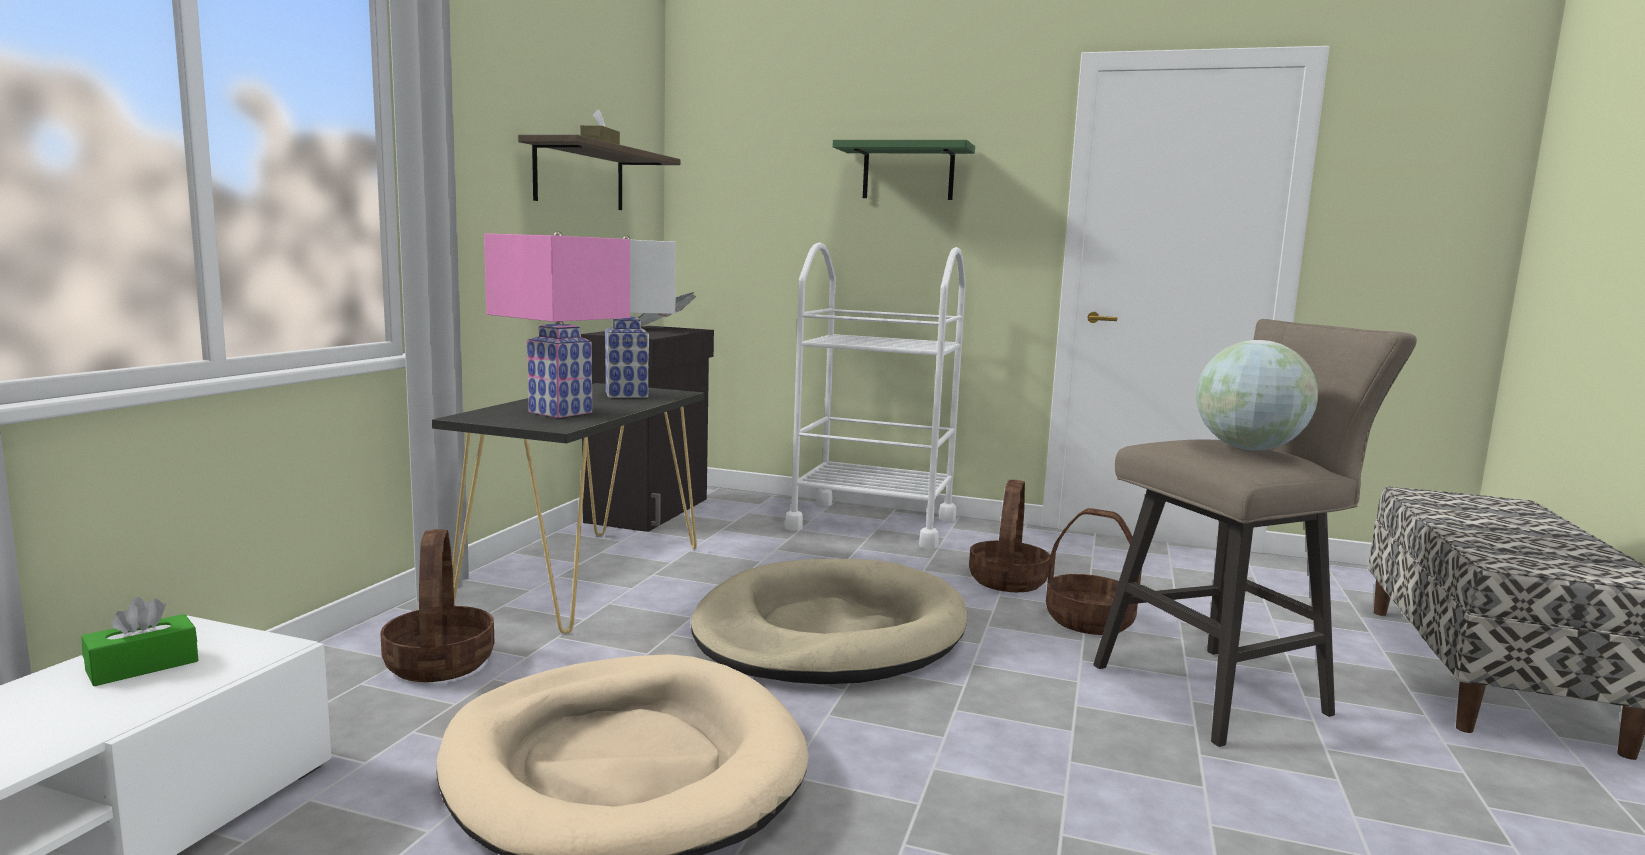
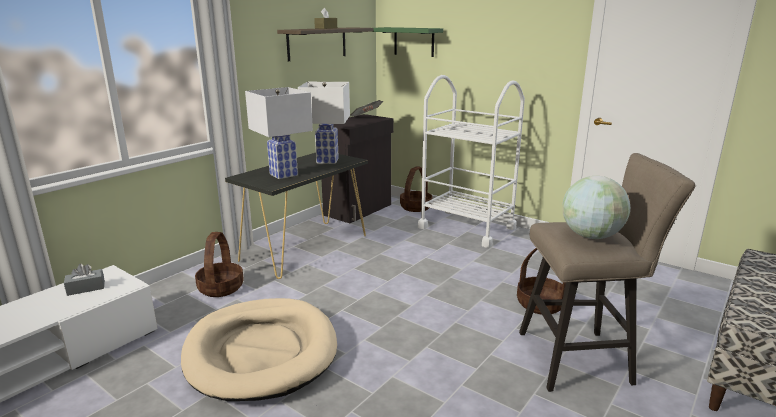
camera: 20 degrees right, 10 degrees up
green tissue box [81,597,199,686] -> grey tissue box [64,264,105,296]
pink table lamp [484,231,630,418] -> white table lamp [245,87,313,179]
beige dog bed [691,559,967,684] -> none
green shelf [833,140,975,200] -> green shelf moved to [372,27,443,57]
basket [969,480,1050,592] -> basket moved to [400,166,432,212]

